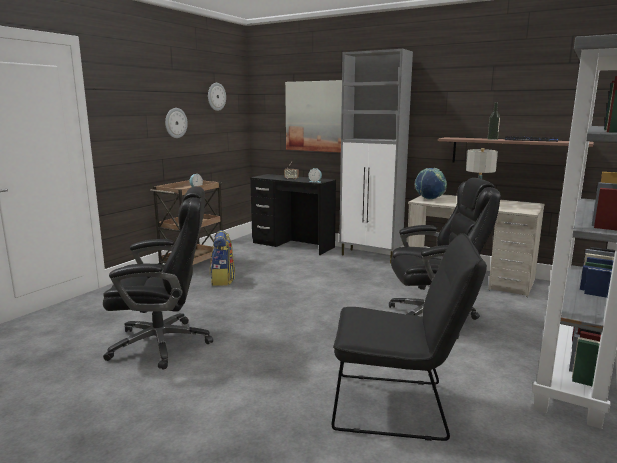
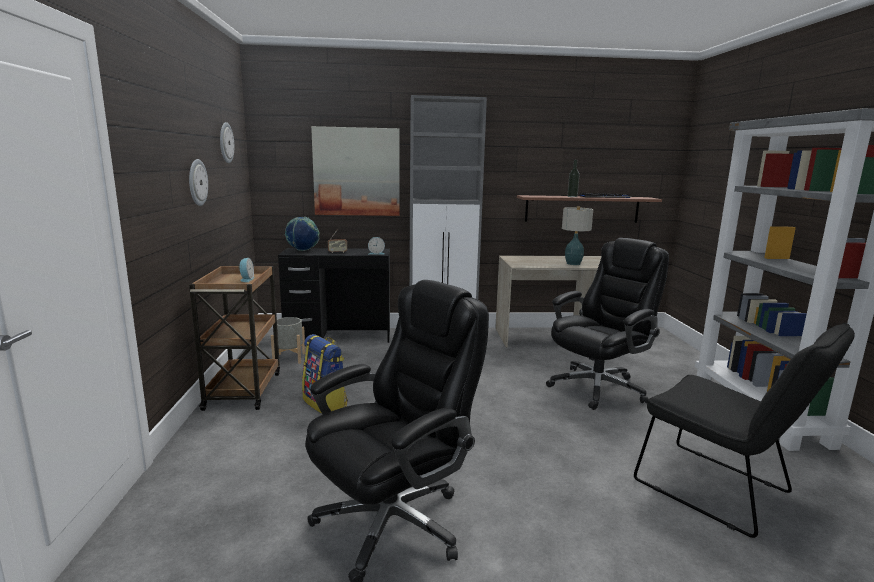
camera: 35 degrees left, 0 degrees up
black chair [332,233,487,441] -> black chair turned 75 degrees clockwise [634,323,855,538]
globe [415,168,447,200] -> globe moved to [285,217,320,251]
none -> grey planter [271,317,306,364]

